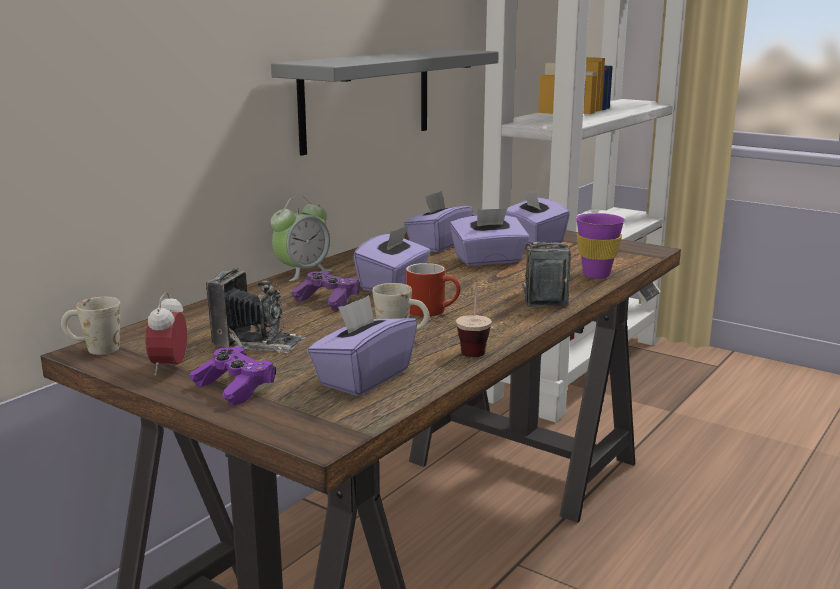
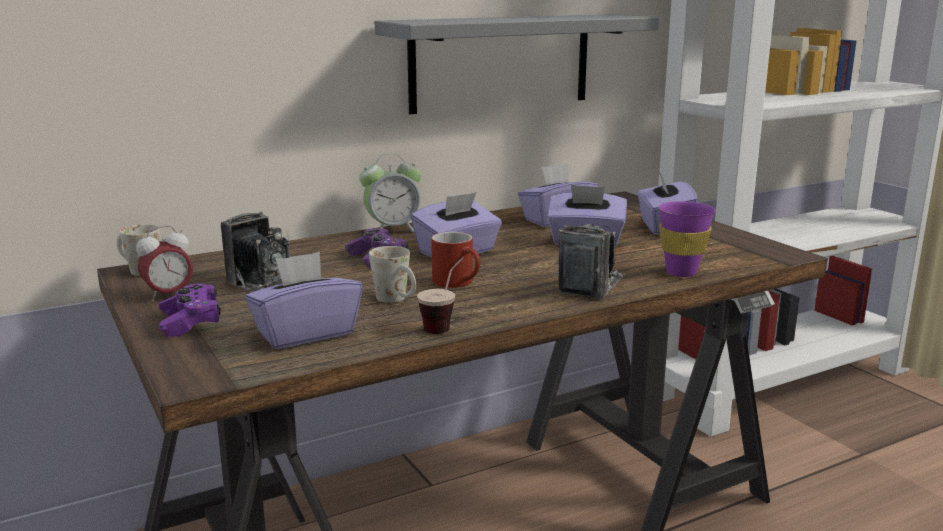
camera: 25 degrees right, 0 degrees up
alarm clock [145,292,187,376] -> alarm clock turned 150 degrees counterclockwise [136,225,193,302]

